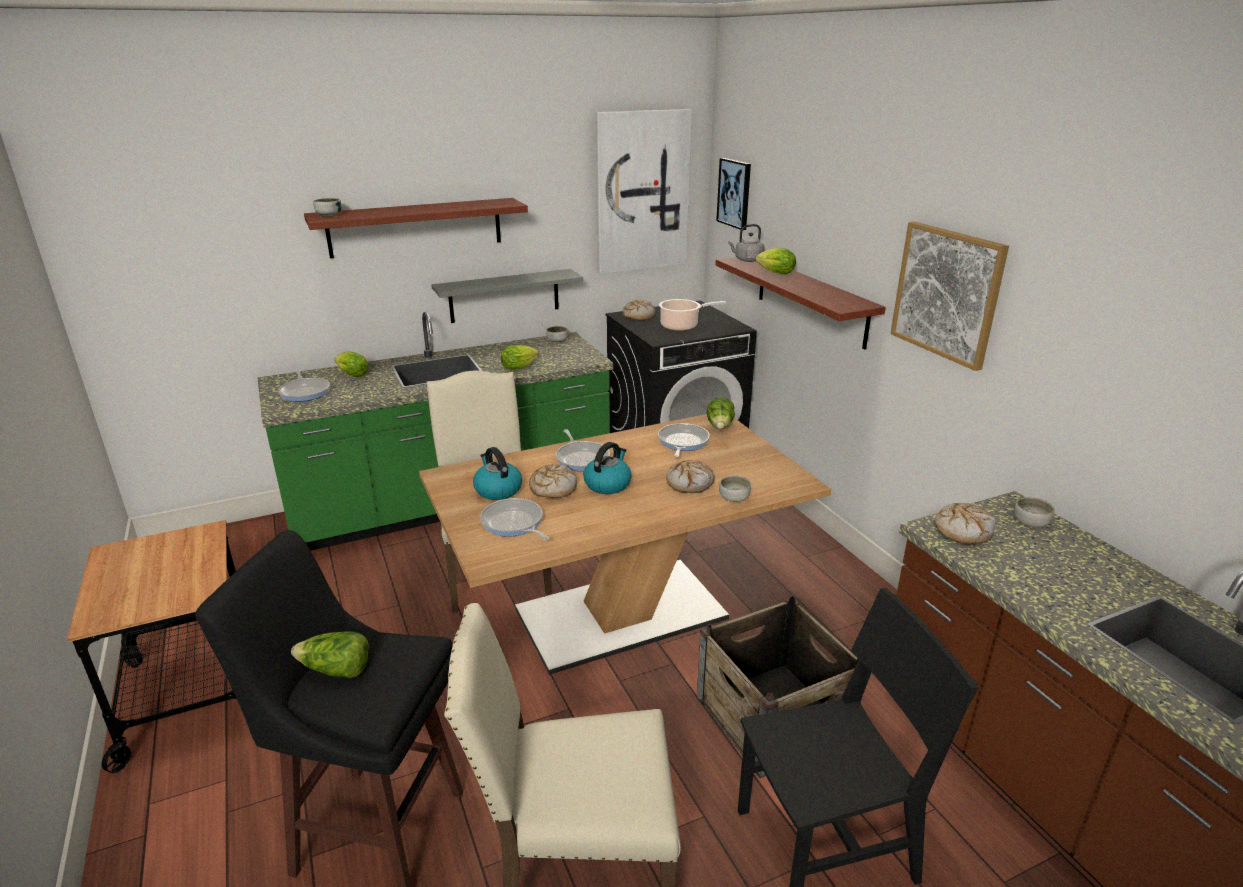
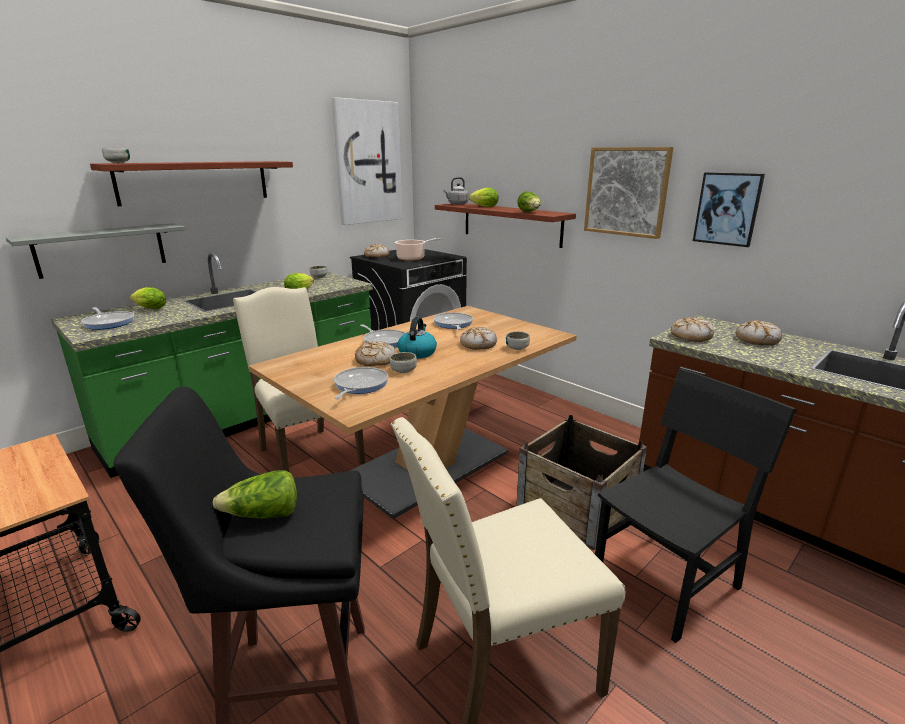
camera: 20 degrees left, 5 degrees down
grey shelf [431,269,583,323] -> grey shelf moved to [6,223,185,279]
kettle [473,447,522,500] -> none
frying pan [480,498,550,540] -> frying pan turned 75 degrees clockwise [334,367,388,399]
lettuce [707,397,735,429] -> lettuce moved to [517,191,541,212]
picture [716,158,751,230] -> picture moved to [693,172,765,247]
bowl [1014,497,1055,528] -> bowl moved to [390,352,417,373]
none -> bread [736,320,782,345]

